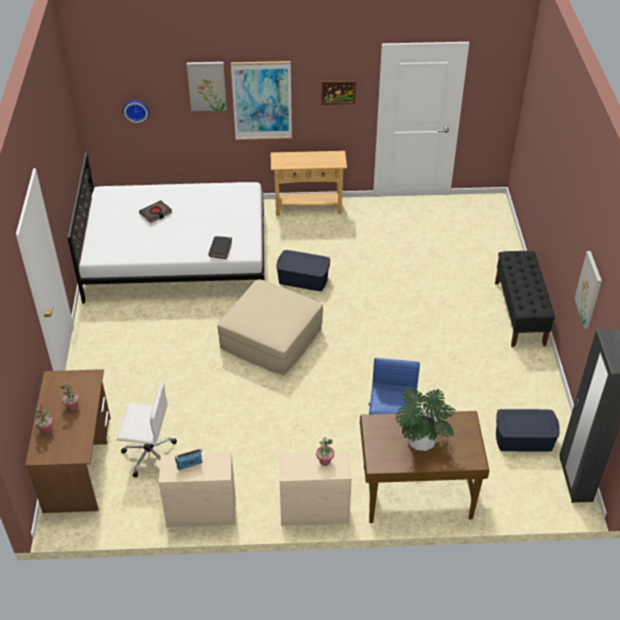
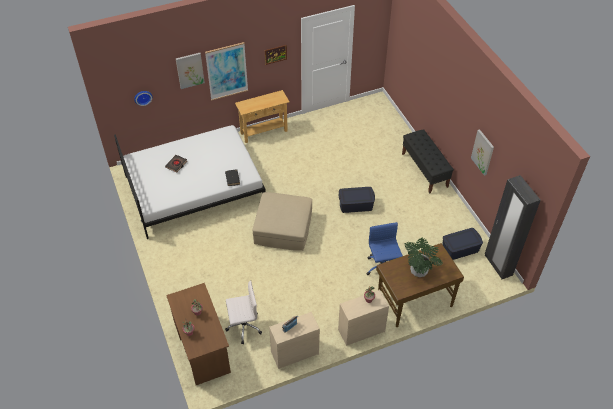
camera: 20 degrees left, 5 degrees up
blue storage box [276,250,330,291] -> blue storage box moved to [338,187,375,213]

